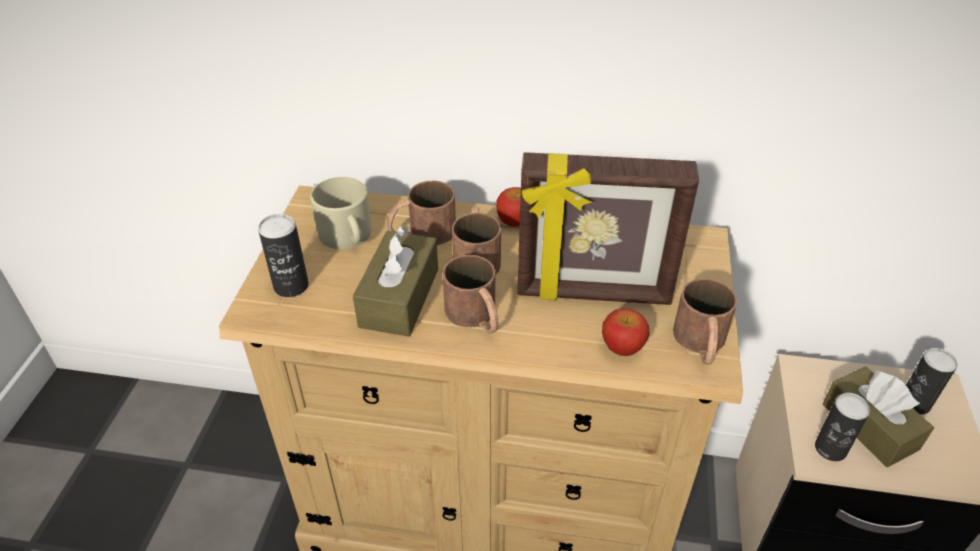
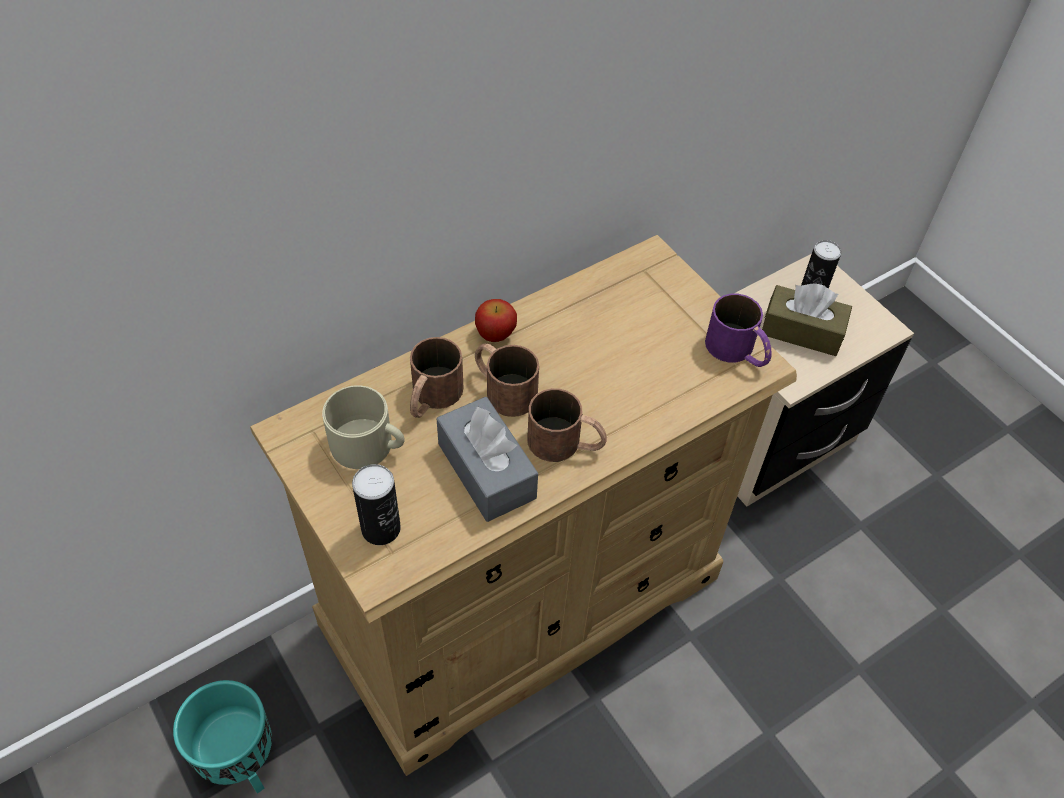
camera: 45 degrees left, 10 degrees up
brown tissue box [353,226,438,337] -> grey tissue box [437,397,538,522]
picture frame [517,152,699,305] -> none
apple [602,308,650,356] -> none
brown mug [673,278,737,365] -> purple mug [705,294,772,367]
can [815,393,870,461] -> none
none -> turquoise planter [173,680,272,794]

